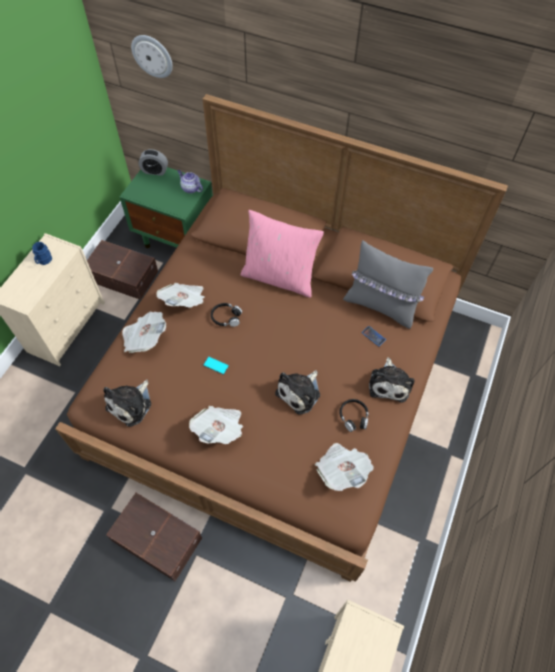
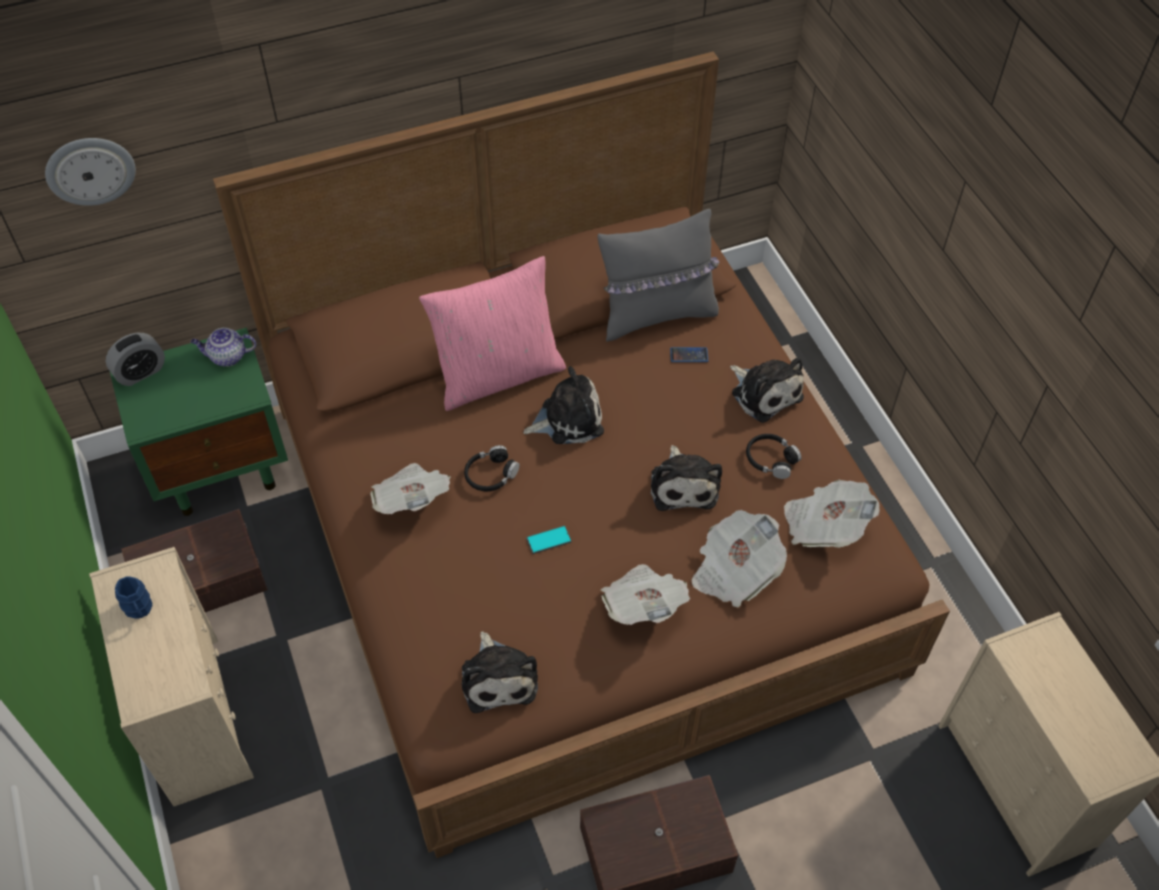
camera: 45 degrees left, 5 degrees down
newspaper [122,312,166,353] -> newspaper moved to [691,510,787,608]
none -> plush toy [523,366,604,444]

